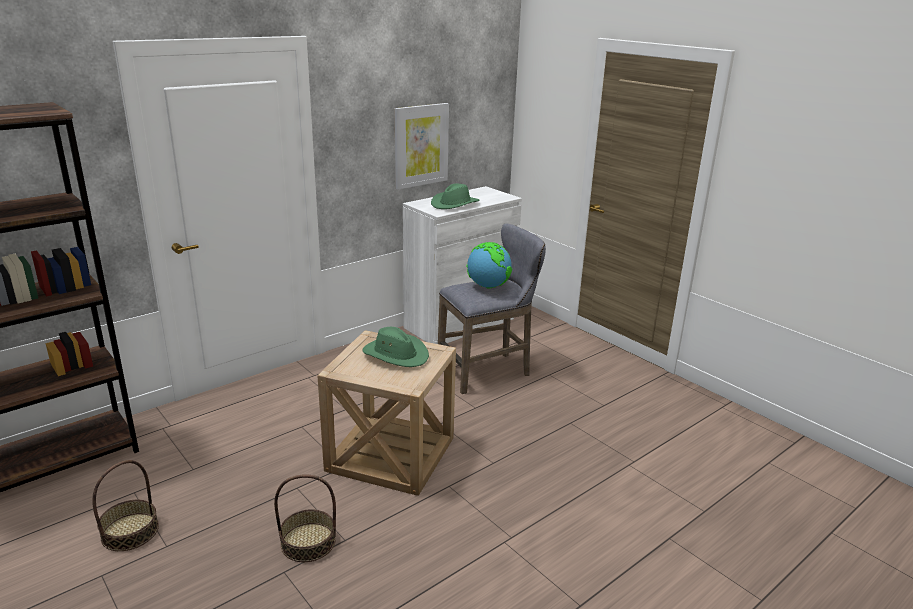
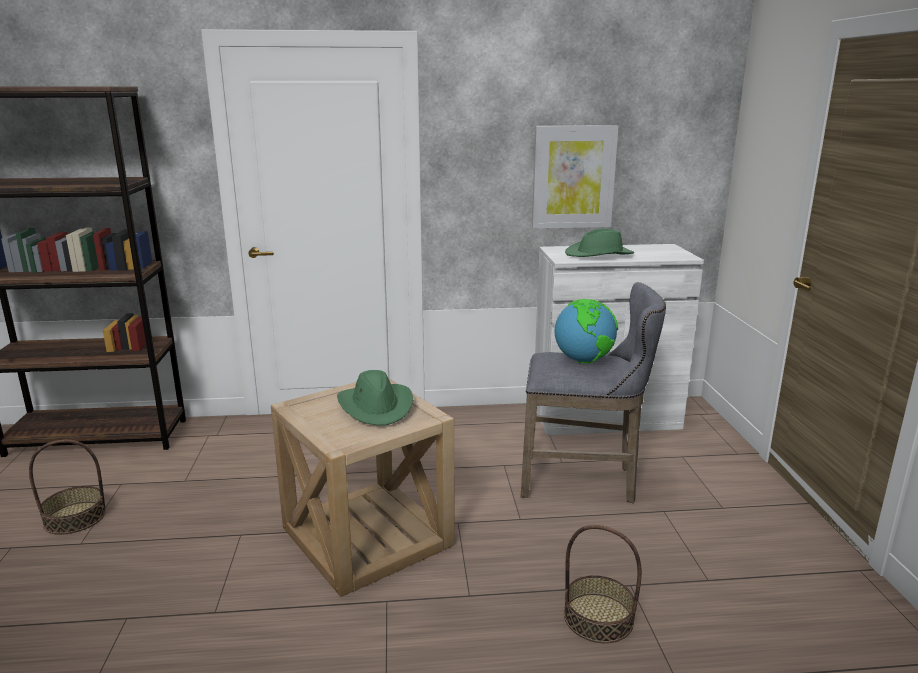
camera: 35 degrees right, 5 degrees down
basket [274,475,336,562] -> basket moved to [564,525,642,643]

